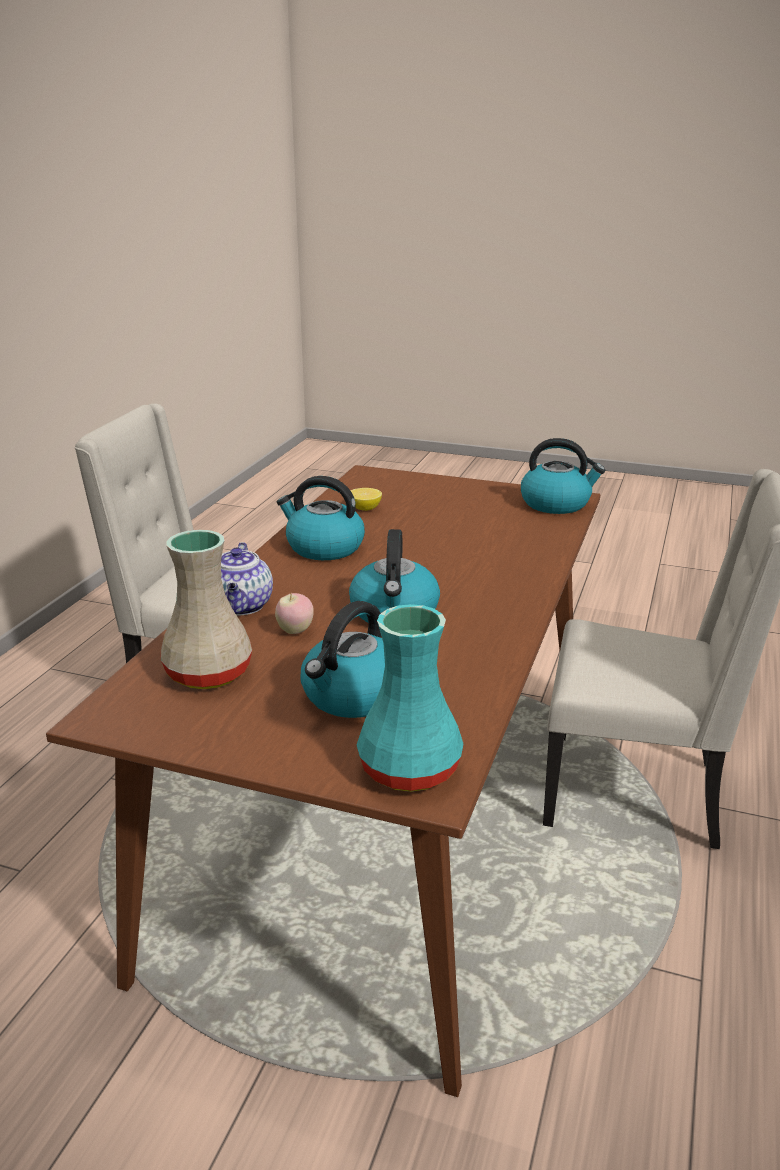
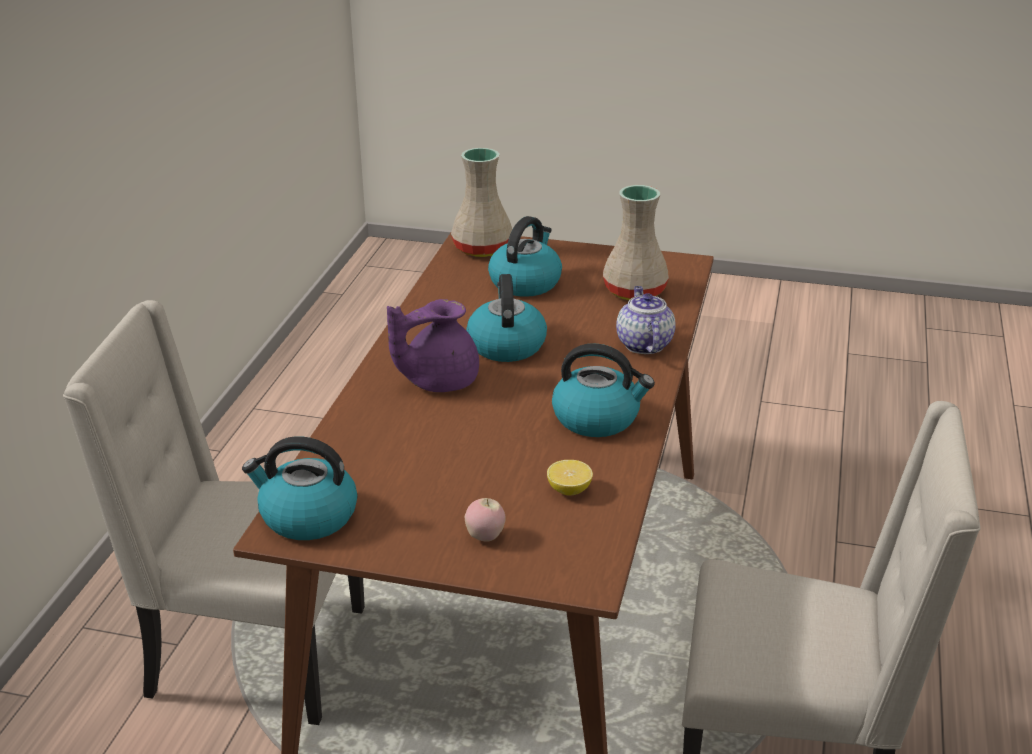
camera: 175 degrees right, 5 degrees up
apple [275,593,314,634] -> apple moved to [465,498,506,542]
turquoise vase [357,604,463,792] -> beige vase [451,148,512,257]
none -> purple teapot [387,299,479,392]

